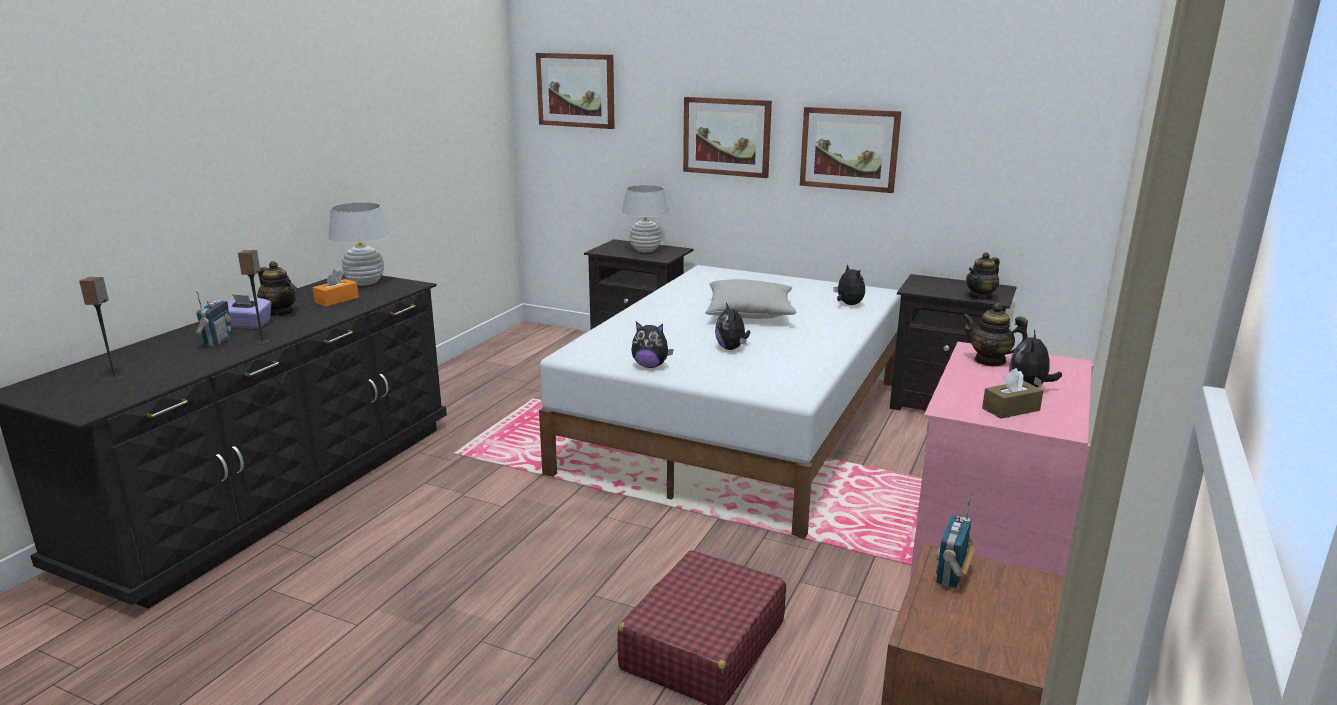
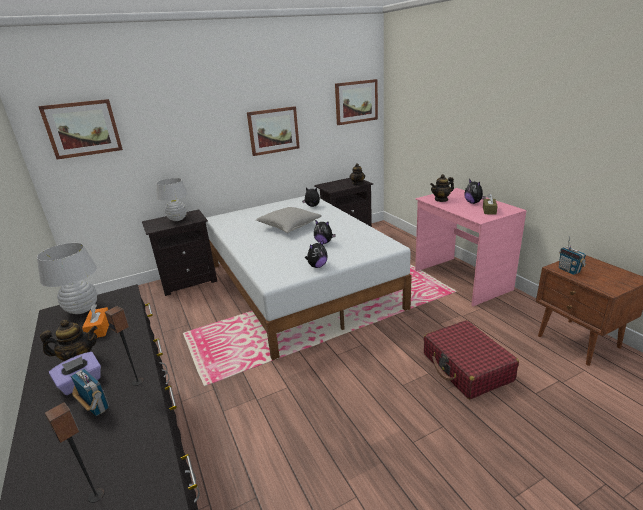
camera: 50 degrees left, 5 degrees up
picture [683,97,772,178] -> picture moved to [335,79,378,125]

